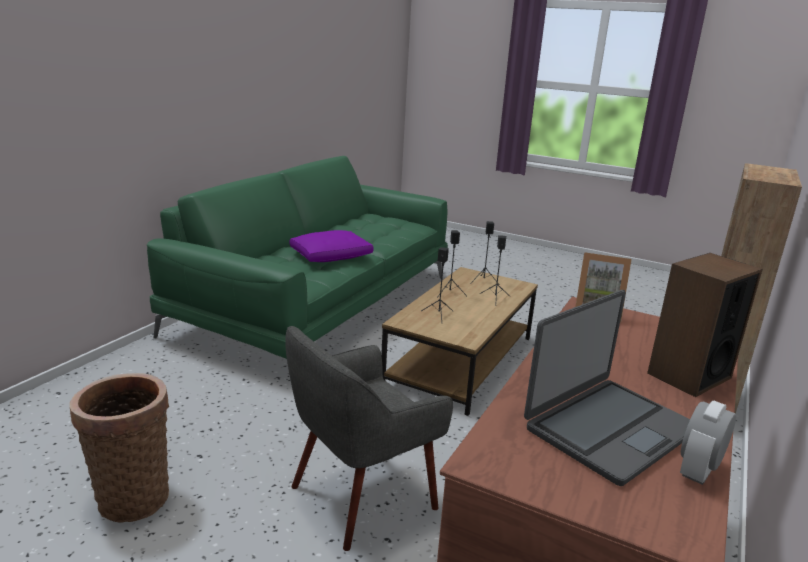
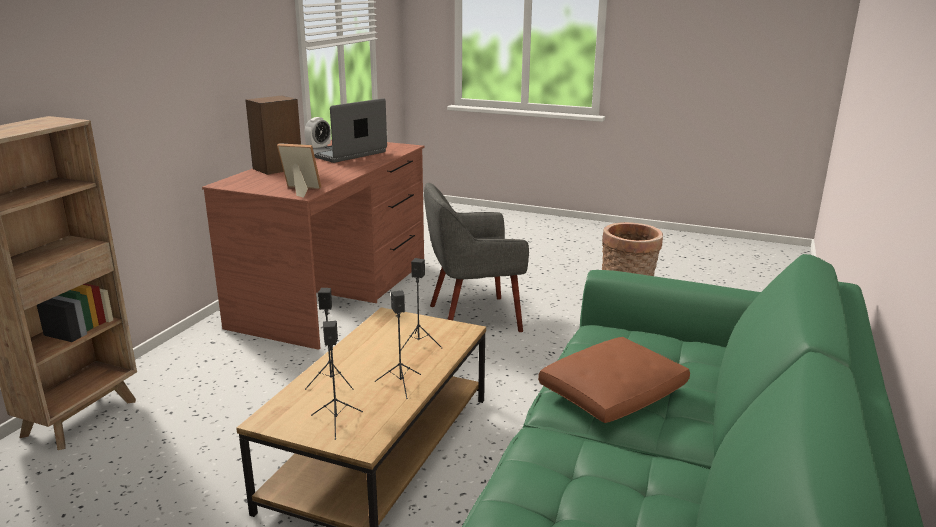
camera: 175 degrees right, 0 degrees up
grey armchair [285,326,453,551] -> grey armchair turned 150 degrees counterclockwise [424,183,529,332]
purple pillow [290,230,374,262] -> brown pillow [538,337,690,423]

